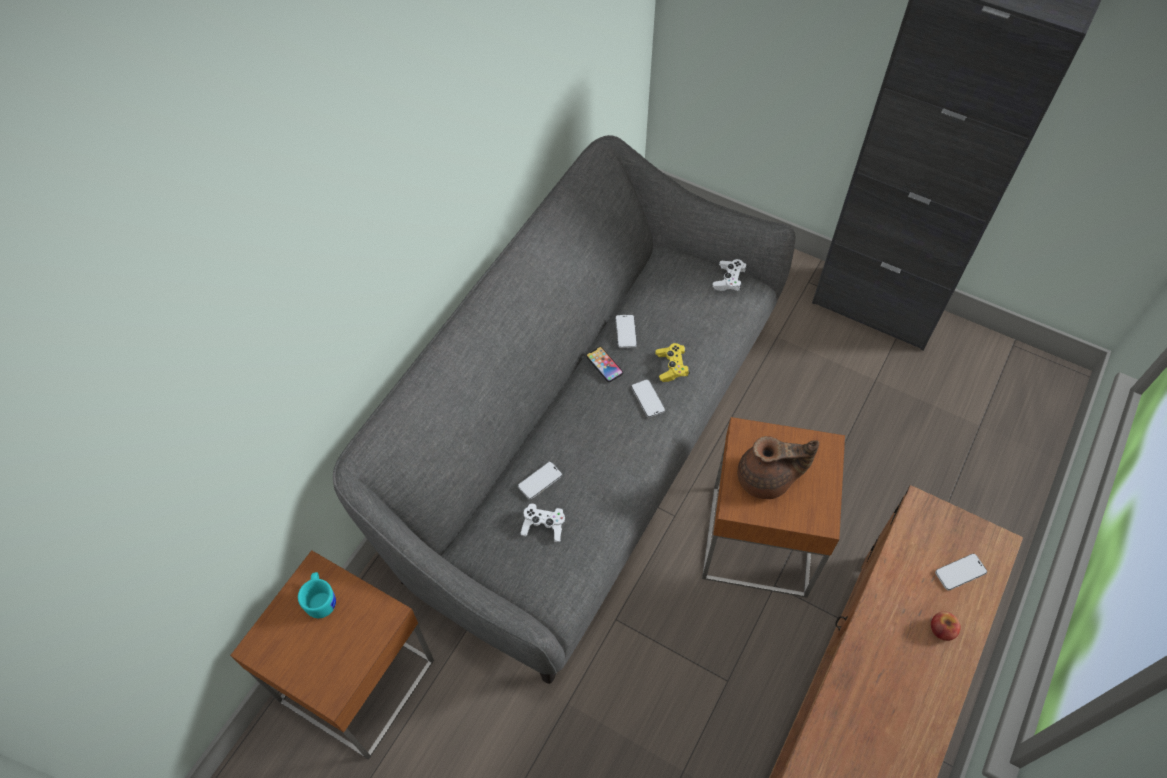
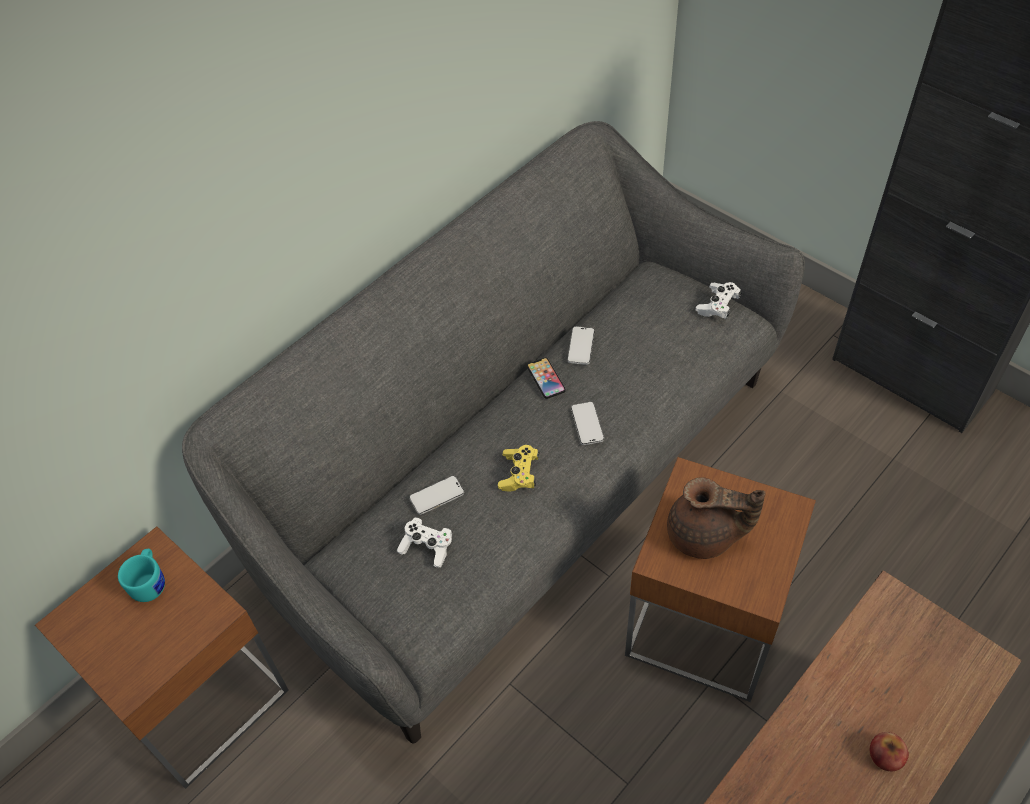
camera: 15 degrees right, 5 degrees down
yellow game controller [656,343,690,382] -> yellow game controller moved to [498,445,540,492]
phone [935,554,987,590] -> none

